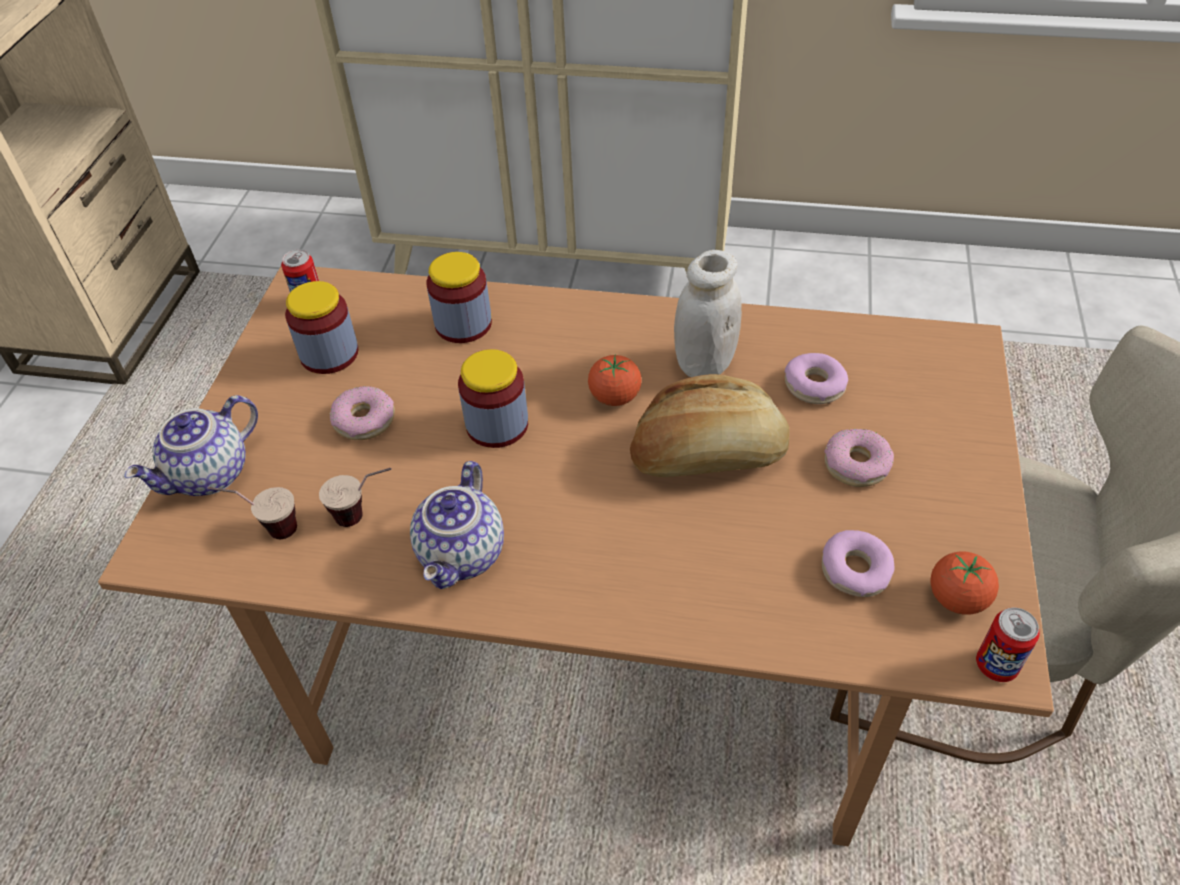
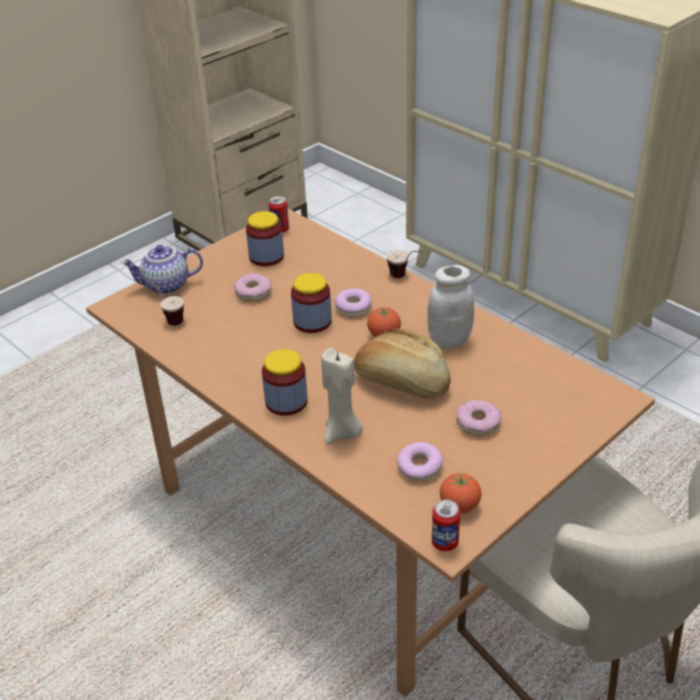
camera: 35 degrees right, 10 degrees down
cup [319,468,392,527] -> cup moved to [386,250,424,278]
teapot [410,461,504,589] -> none
jar [426,252,492,343] -> jar moved to [262,349,307,416]
donut [785,353,848,404] -> donut moved to [335,288,371,317]
none -> beige candle [321,348,363,444]

